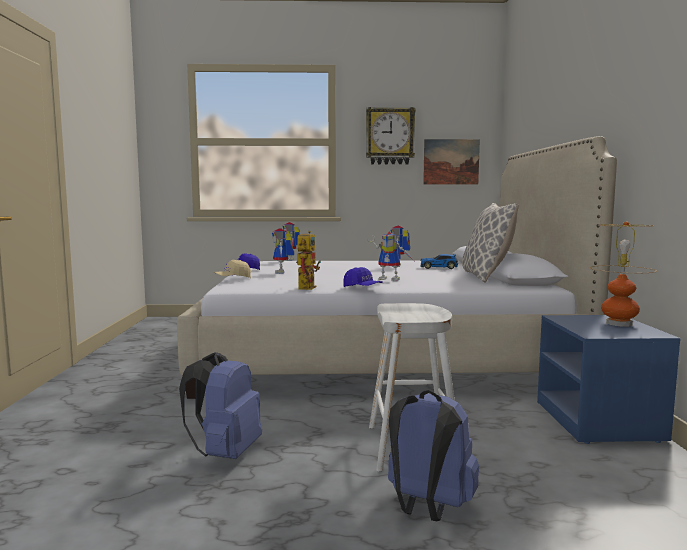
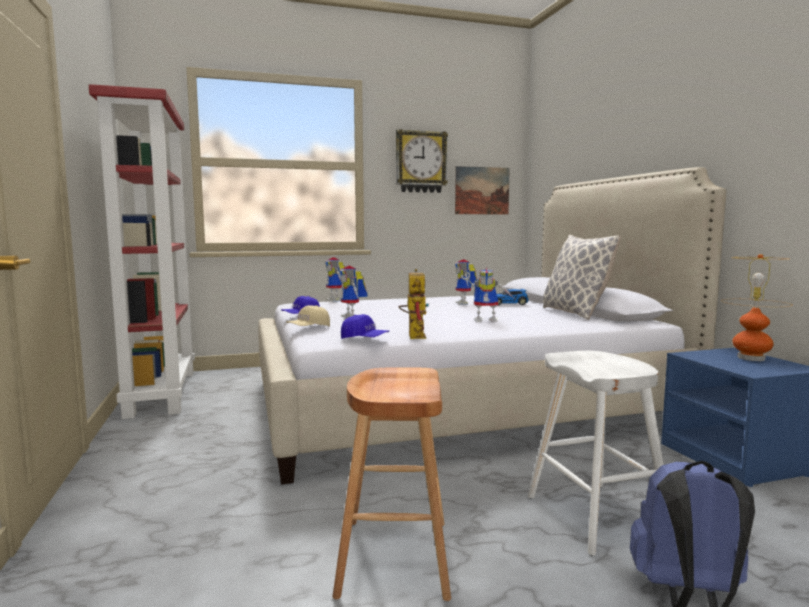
camera: 15 degrees left, 0 degrees up
blue backpack [179,352,262,459] -> brown stool [333,367,451,601]
blue cap [343,267,383,287] -> blue cap moved to [341,314,389,339]
none -> red bookcase [89,84,195,419]

